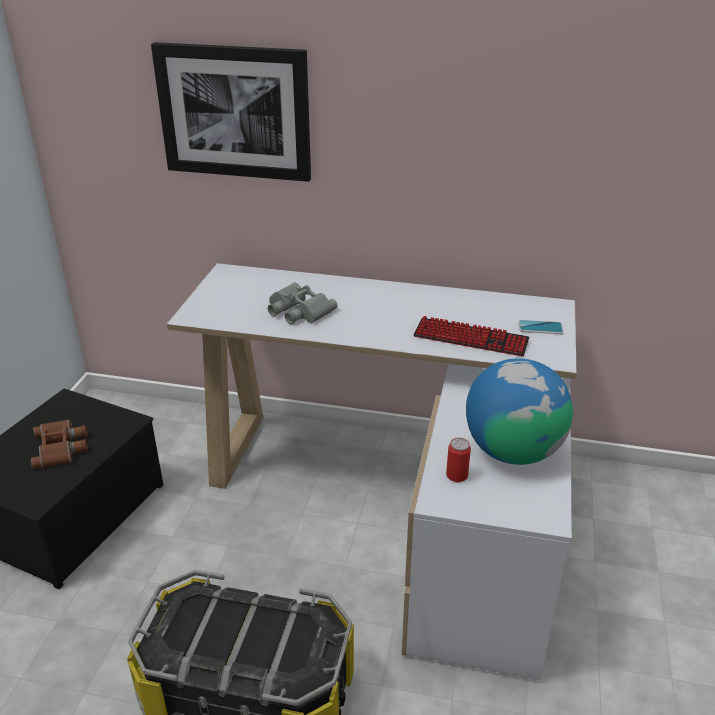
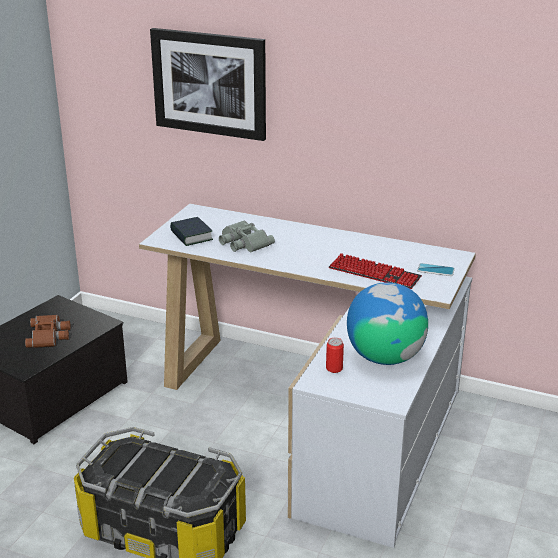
camera: 10 degrees right, 5 degrees down
none -> book [170,217,213,246]

